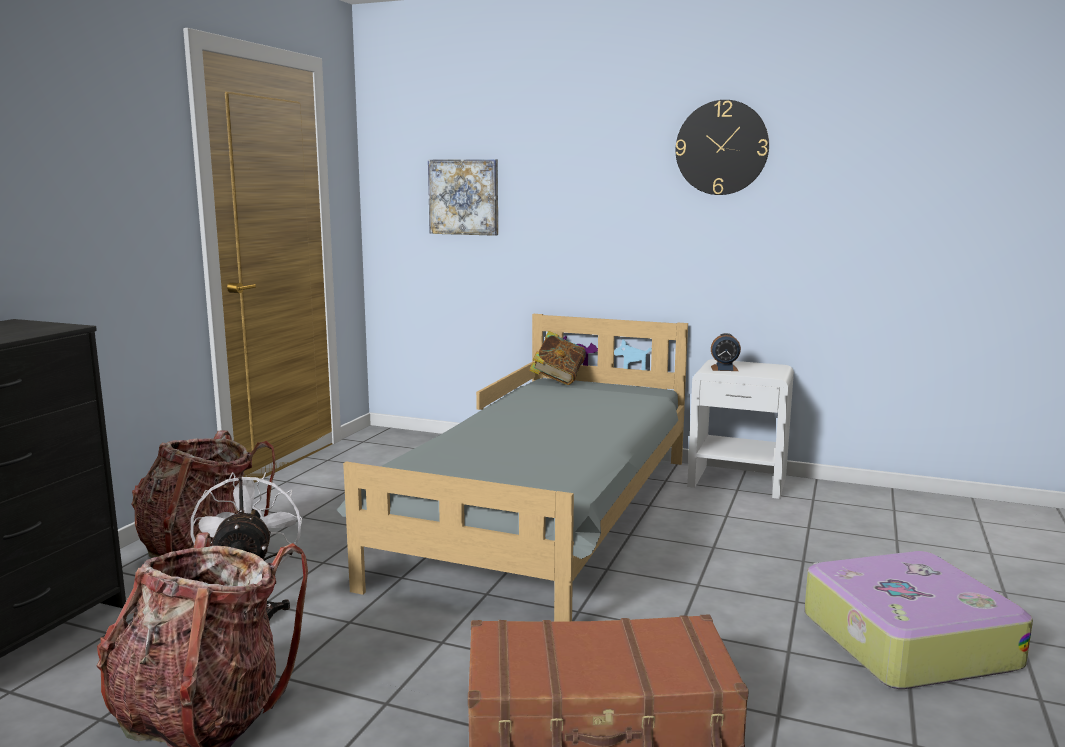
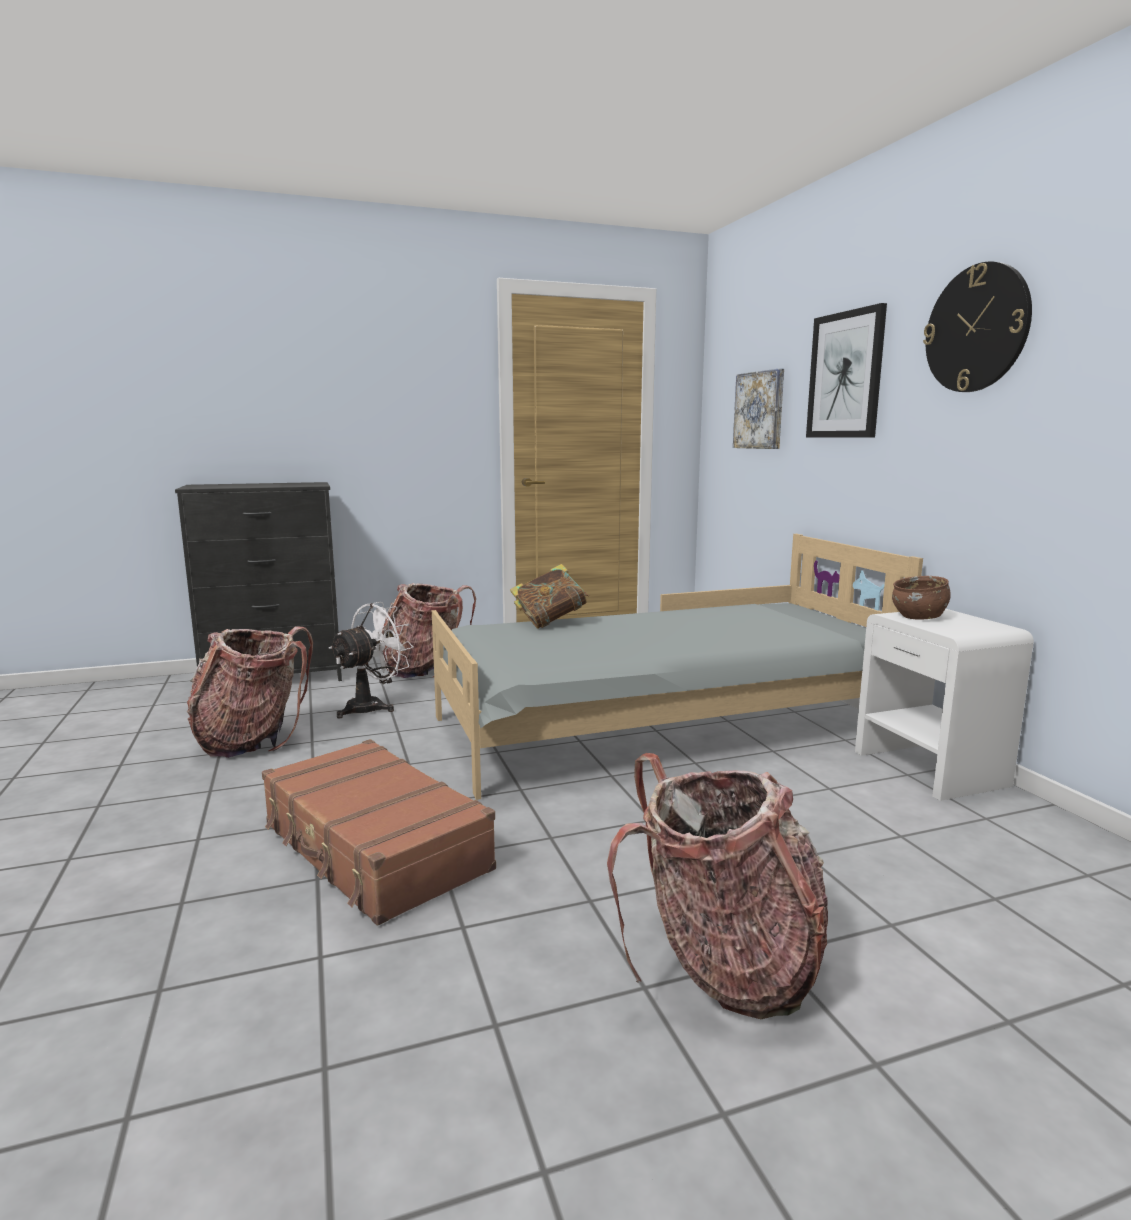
camera: 50 degrees right, 0 degrees up
book [529,331,586,385] -> book moved to [510,564,589,629]
alarm clock [711,333,741,371] -> brown bowl [892,576,951,620]
suitcase [804,551,1033,689] -> backpack [607,753,828,1019]
none -> picture [806,303,887,437]

